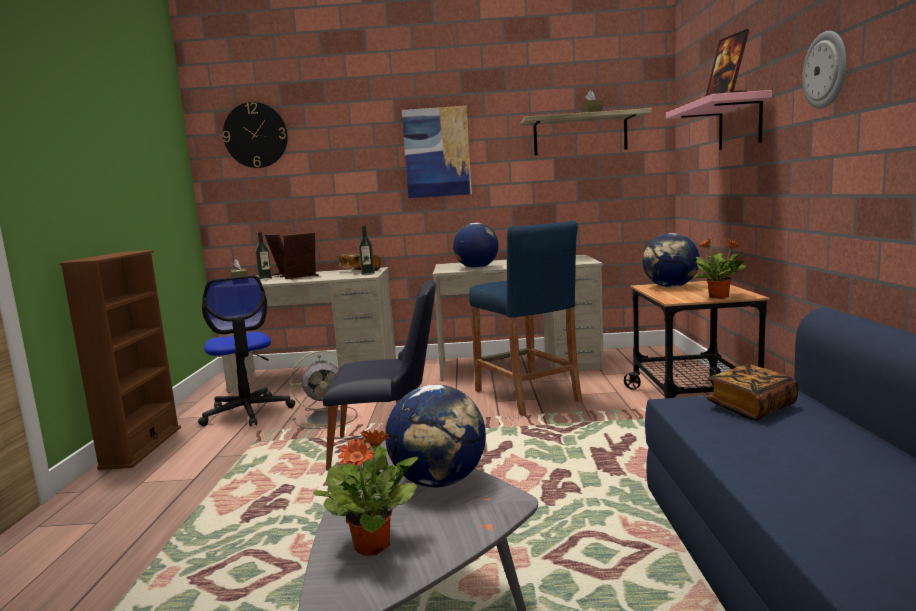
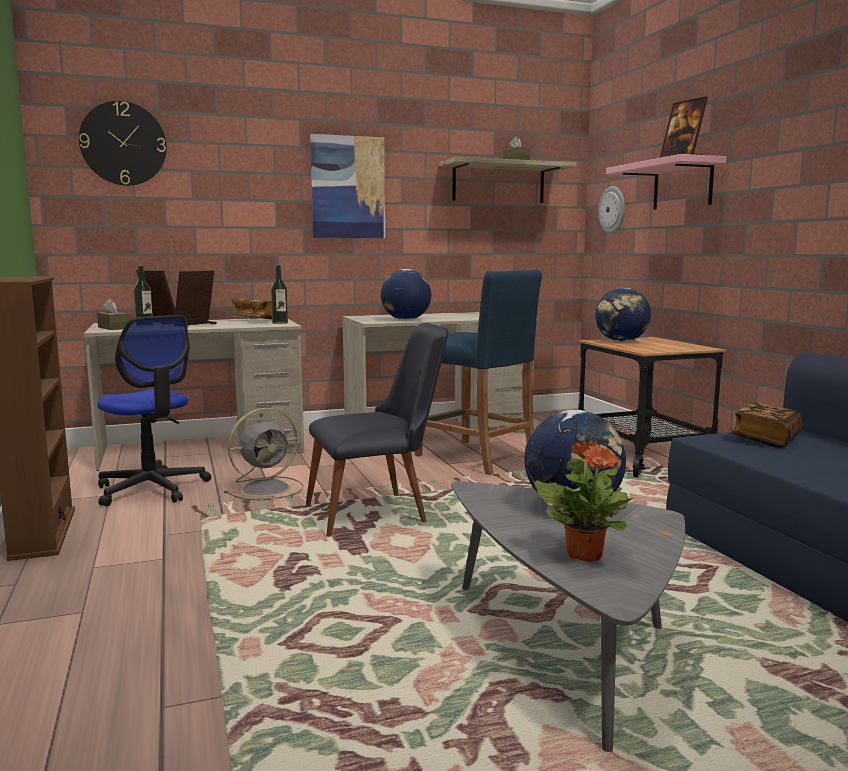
camera: 20 degrees left, 0 degrees up
potted plant [694,237,747,299] -> none
wall clock [802,31,847,109] -> wall clock moved to [598,186,625,233]

